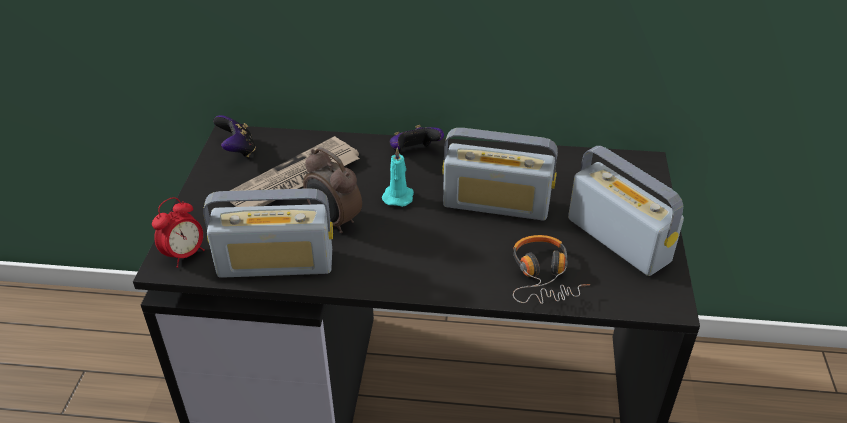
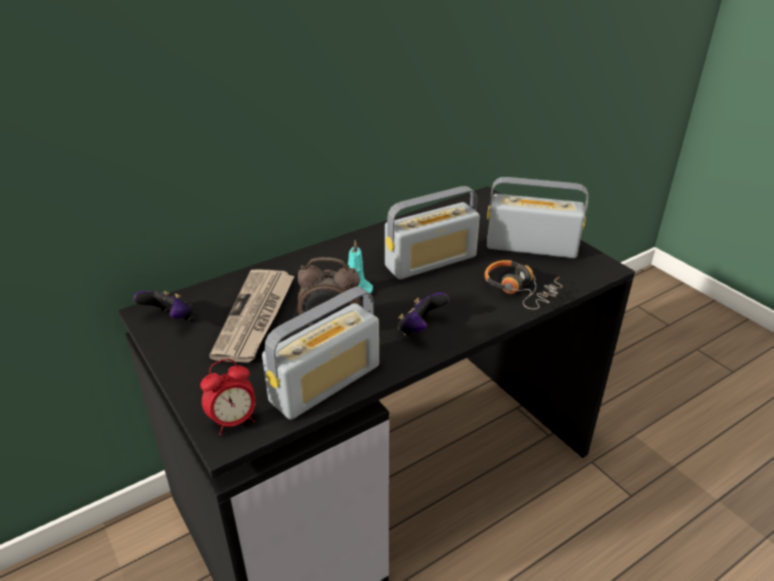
camera: 40 degrees left, 5 degrees down
alarm clock [152,197,205,268] -> alarm clock turned 60 degrees clockwise [200,359,256,435]
game controller [390,125,444,152] -> game controller moved to [398,292,449,335]

